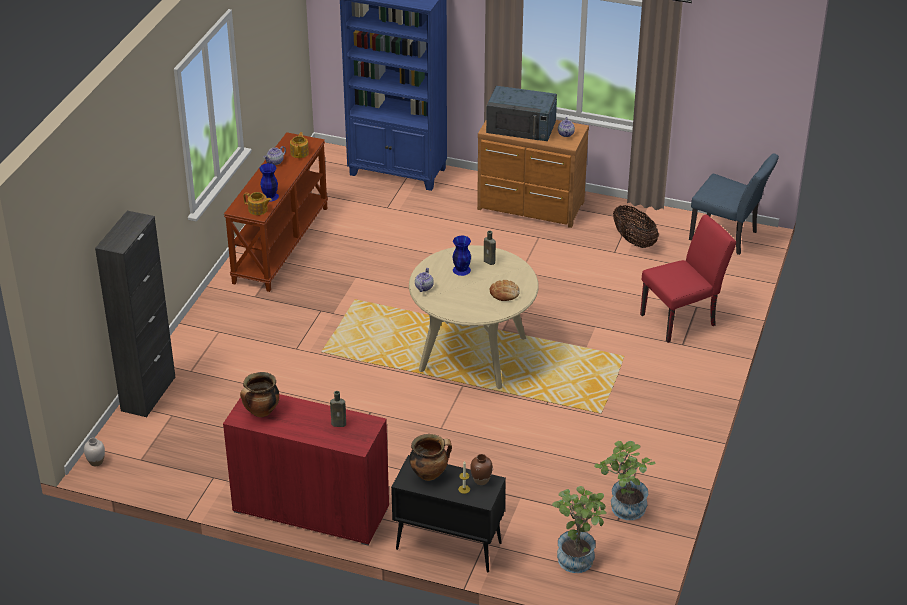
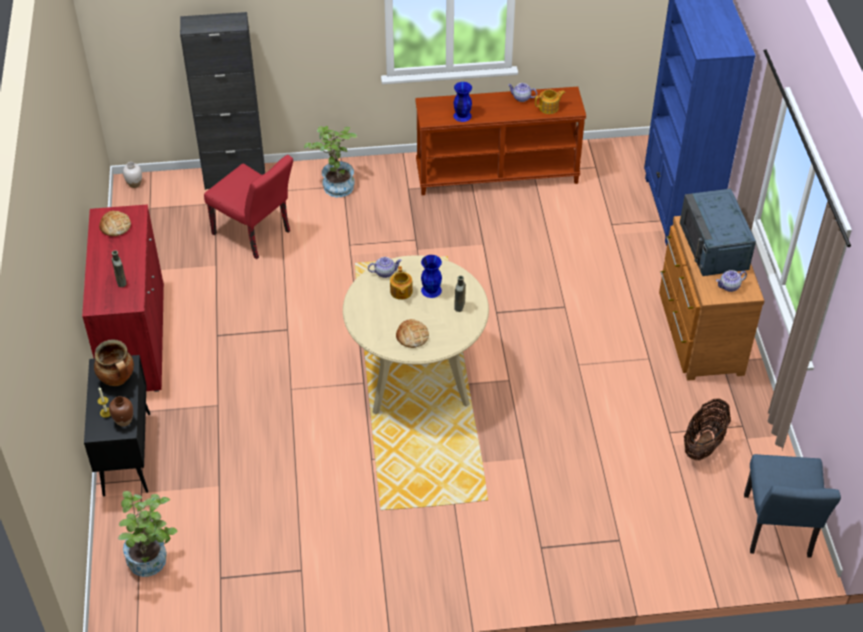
camera: 65 degrees right, 10 degrees up
cooking pot [240,372,279,417] -> bread [99,211,131,236]
teapot [244,192,272,215] -> teapot moved to [390,266,413,300]
potted plant [594,441,655,520] -> potted plant moved to [304,126,357,197]
red chair [640,215,736,343] -> red chair moved to [204,155,293,259]

